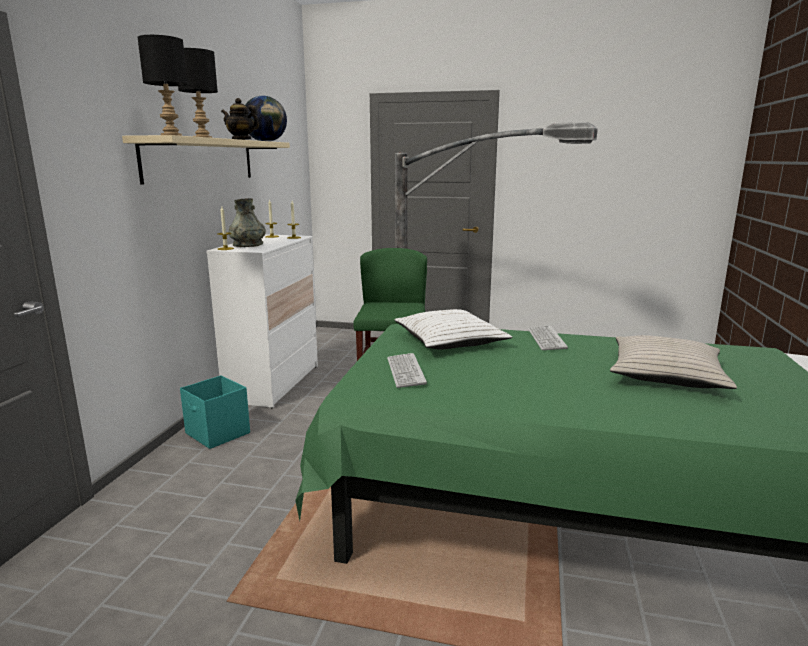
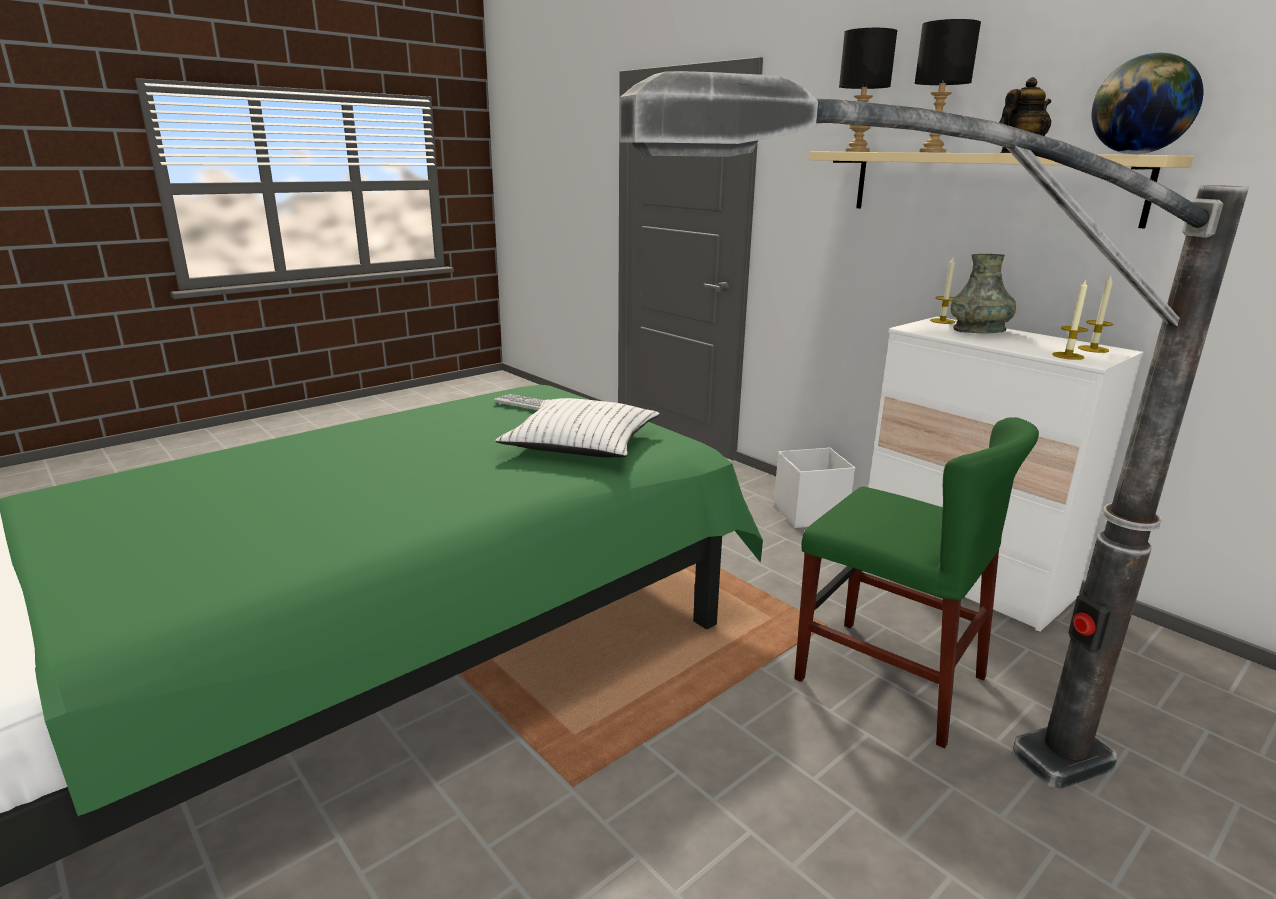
camera: 125 degrees right, 5 degrees up
turquoise storage box [180,375,250,449] -> white storage box [774,448,855,528]
keyboard [528,326,568,350] -> none
beige pillow [610,335,737,389] -> none

